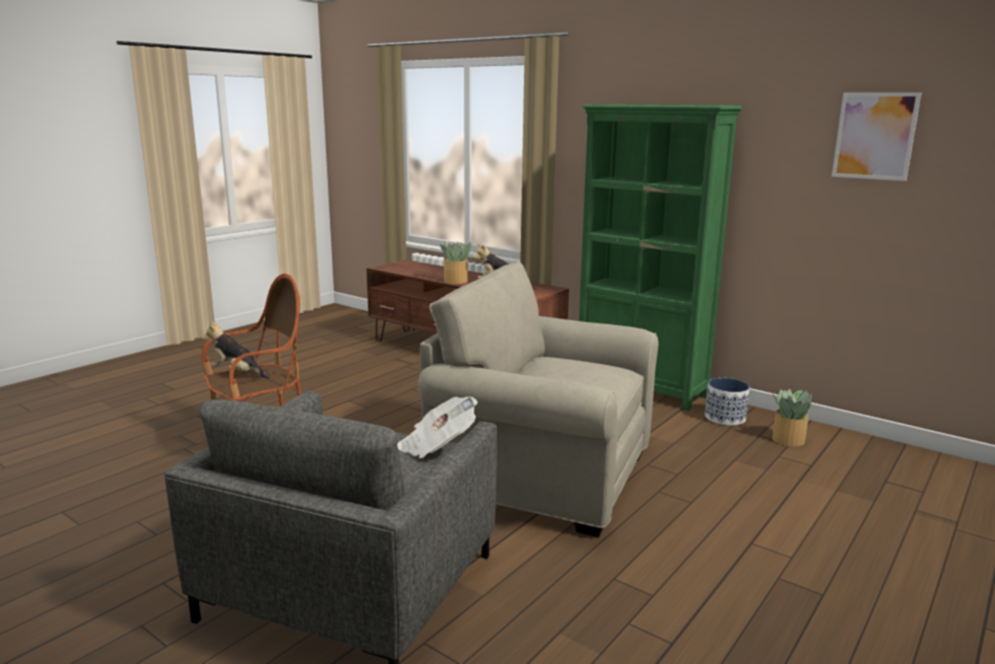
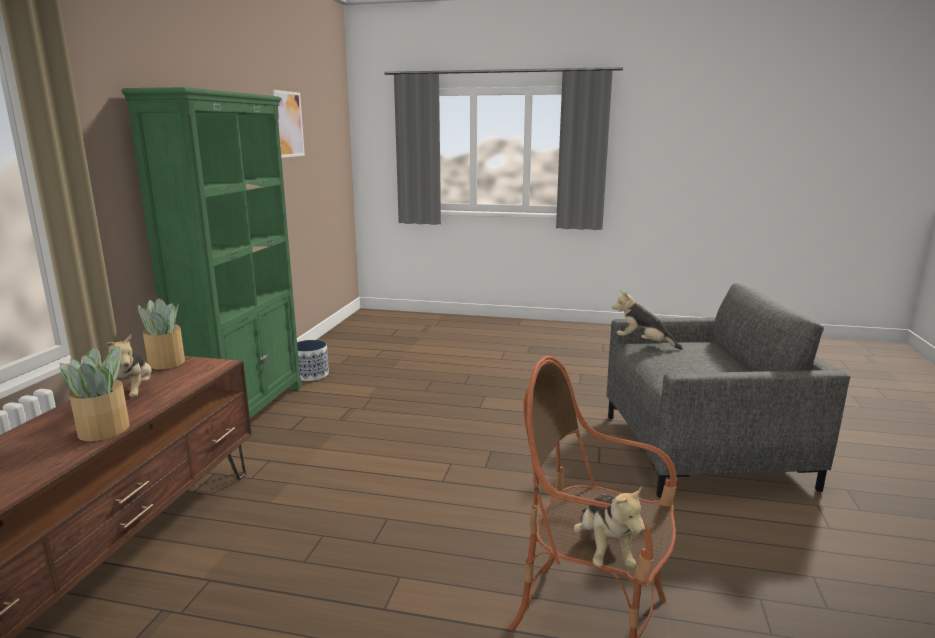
camera: 115 degrees left, 0 degrees up
newspaper [397,397,478,458] -> plush toy [612,290,683,350]
beige armchair [418,262,658,537] -> none
potted plant [772,389,812,446] -> potted plant moved to [138,298,185,369]

